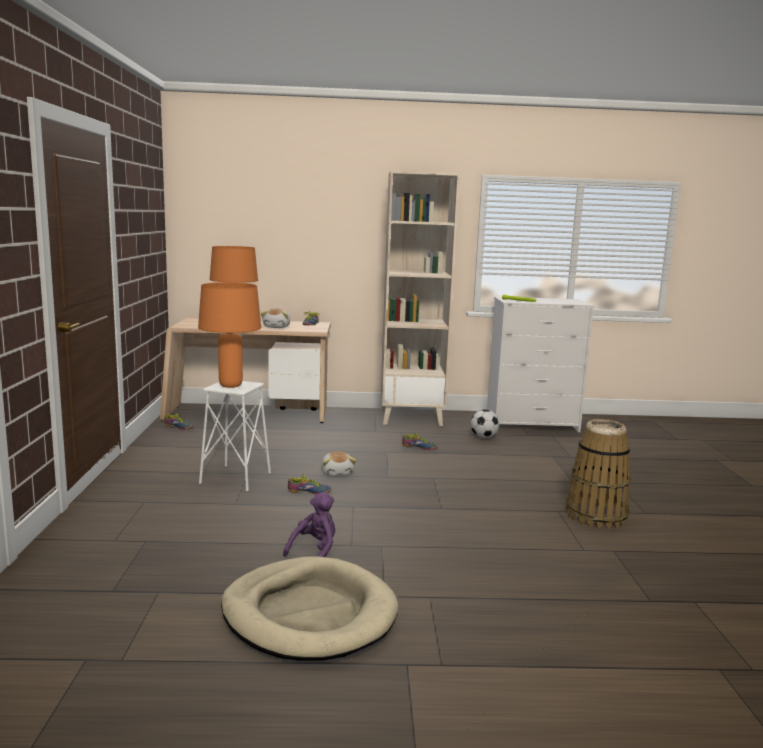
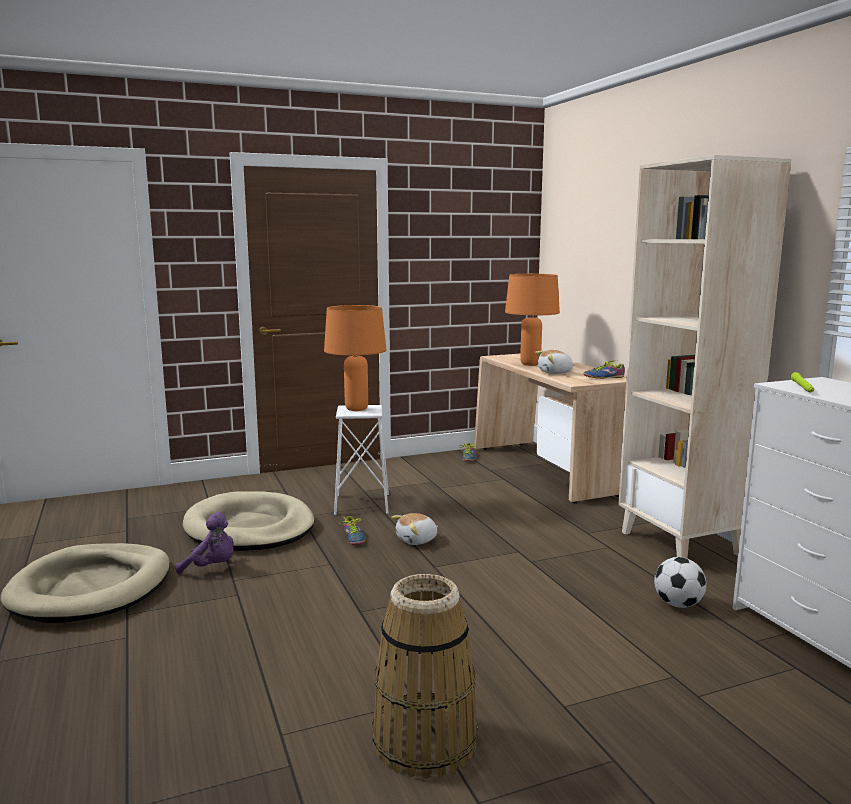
camera: 70 degrees right, 0 degrees up
shoe [402,433,437,450] -> none
none -> beige dog bed [183,491,314,551]

